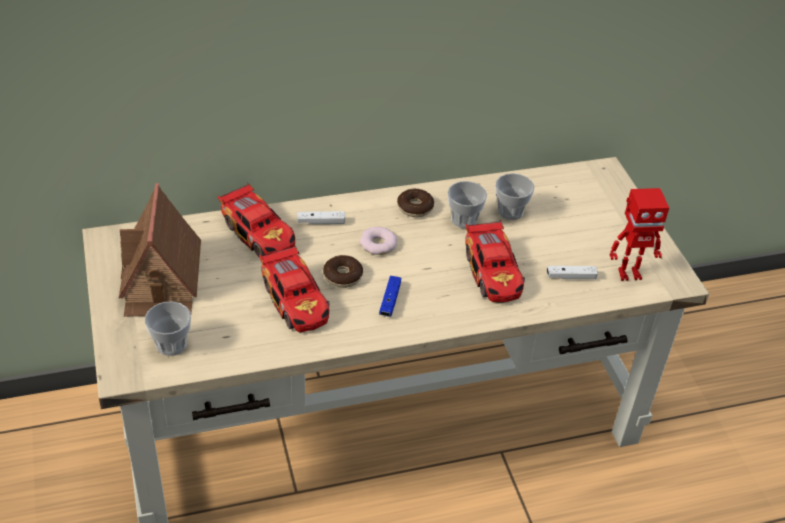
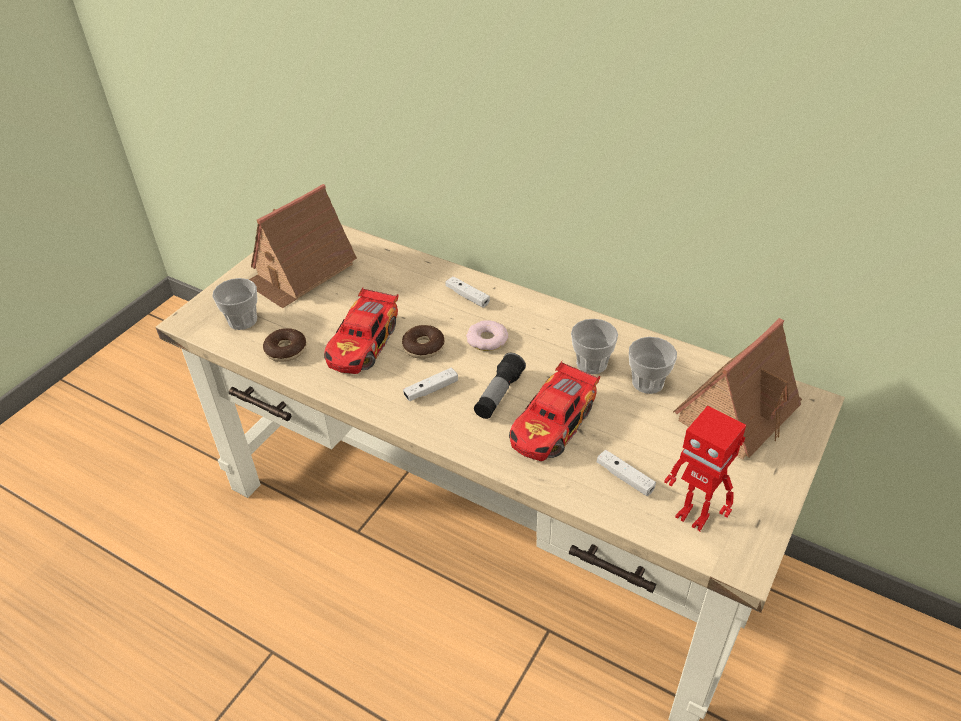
camera: 50 degrees right, 0 degrees up
toy car [218,183,295,258] -> none
blue game controller [379,276,401,317] -> white game controller [403,368,458,401]
donut [397,189,434,217] -> donut moved to [263,328,307,362]
none -> flashlight [474,353,526,419]
none -> toy house [673,318,802,460]

